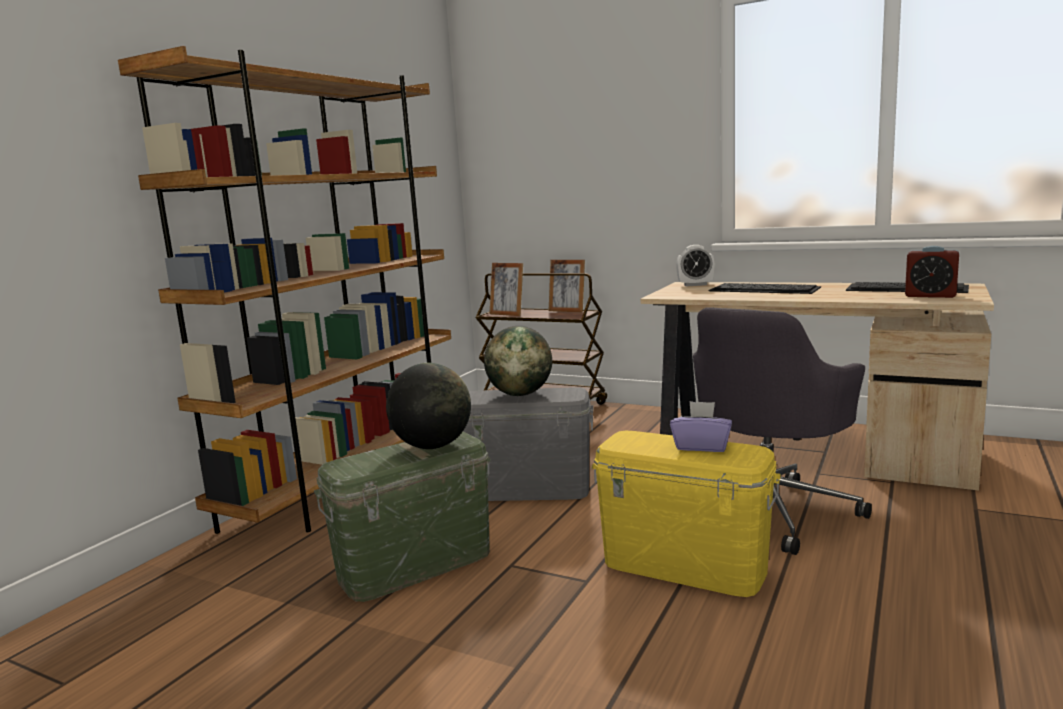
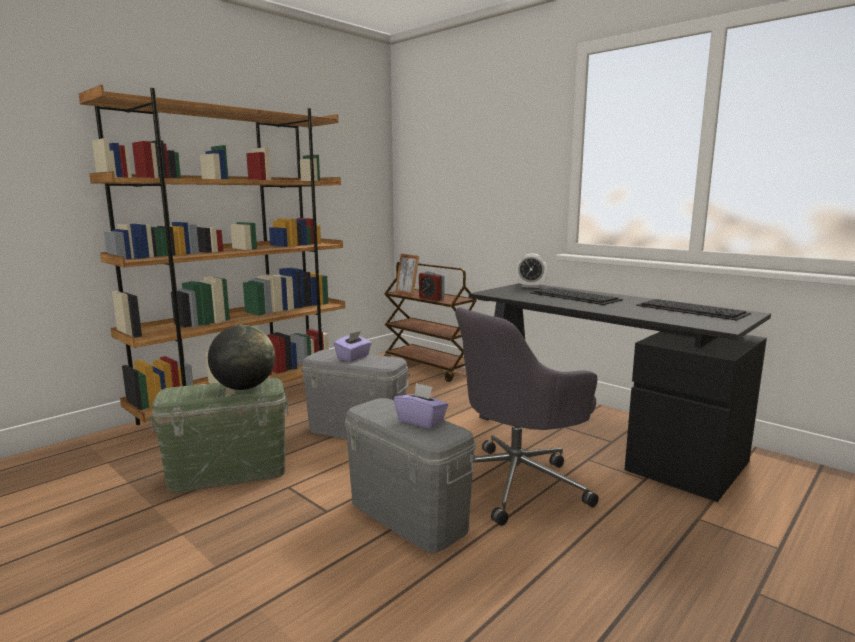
camera: 15 degrees right, 0 degrees up
globe [484,326,552,396] -> purple tissue box [334,331,372,361]
picture frame [549,260,585,312] -> none
yellow storage box [592,431,781,597] -> grey storage box [344,398,476,552]
beige desk [640,282,994,491] -> black desk [469,283,771,502]
alarm clock [905,246,959,298] -> alarm clock moved to [419,271,445,301]

